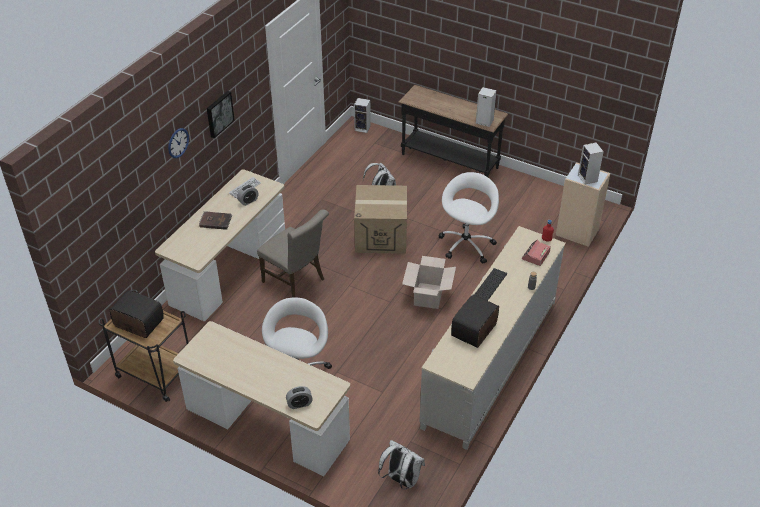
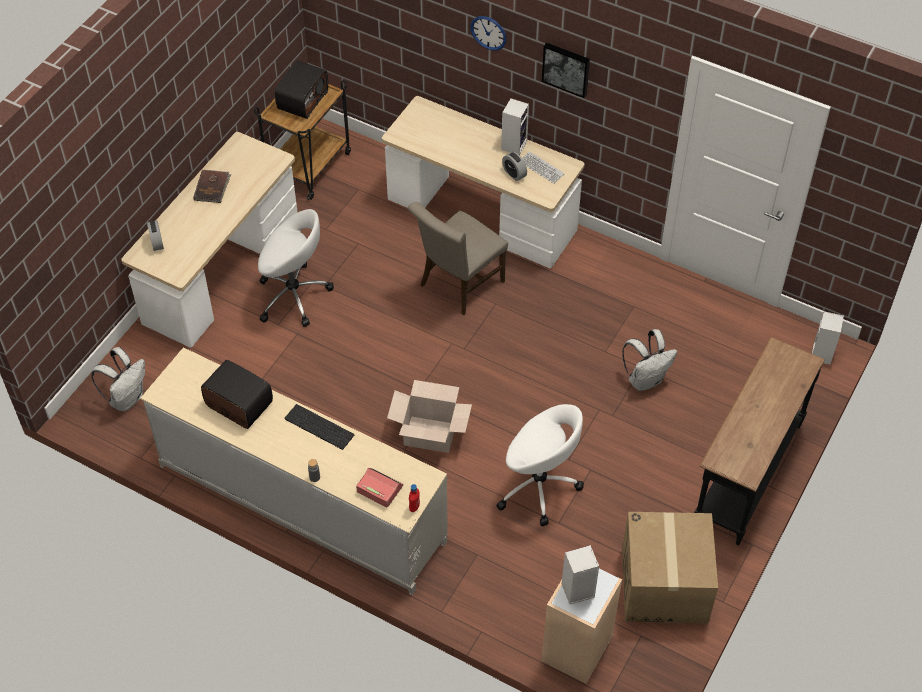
camera: 90 degrees right, 10 degrees up
brown book [199,211,232,230] -> brown book moved to [193,170,231,203]
cardboard box [354,185,407,254] -> cardboard box moved to [622,512,718,624]
speaker [476,87,497,127] -> speaker moved to [501,99,529,155]

